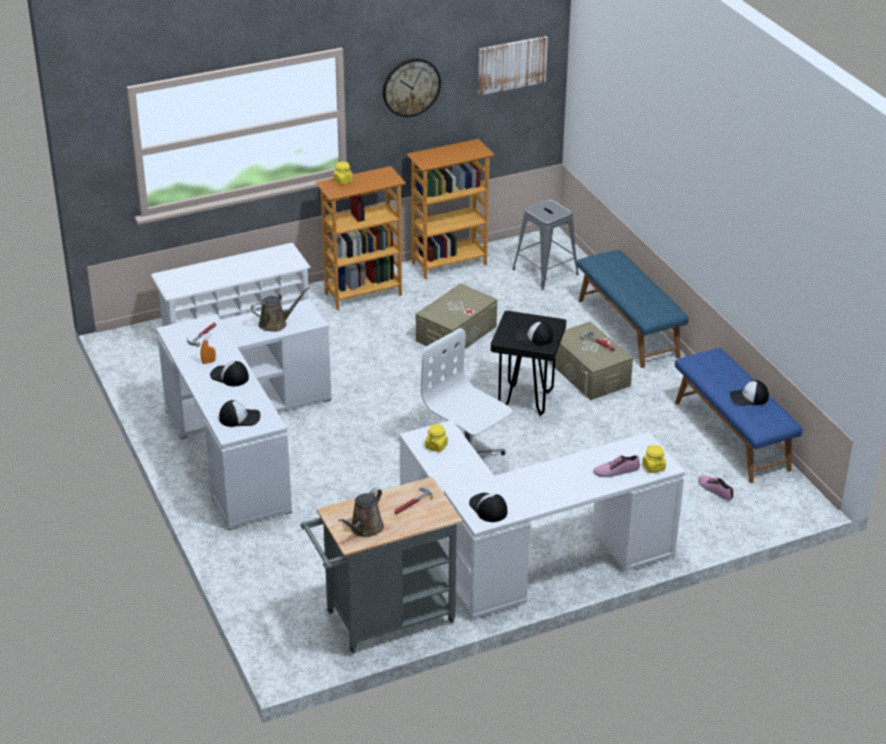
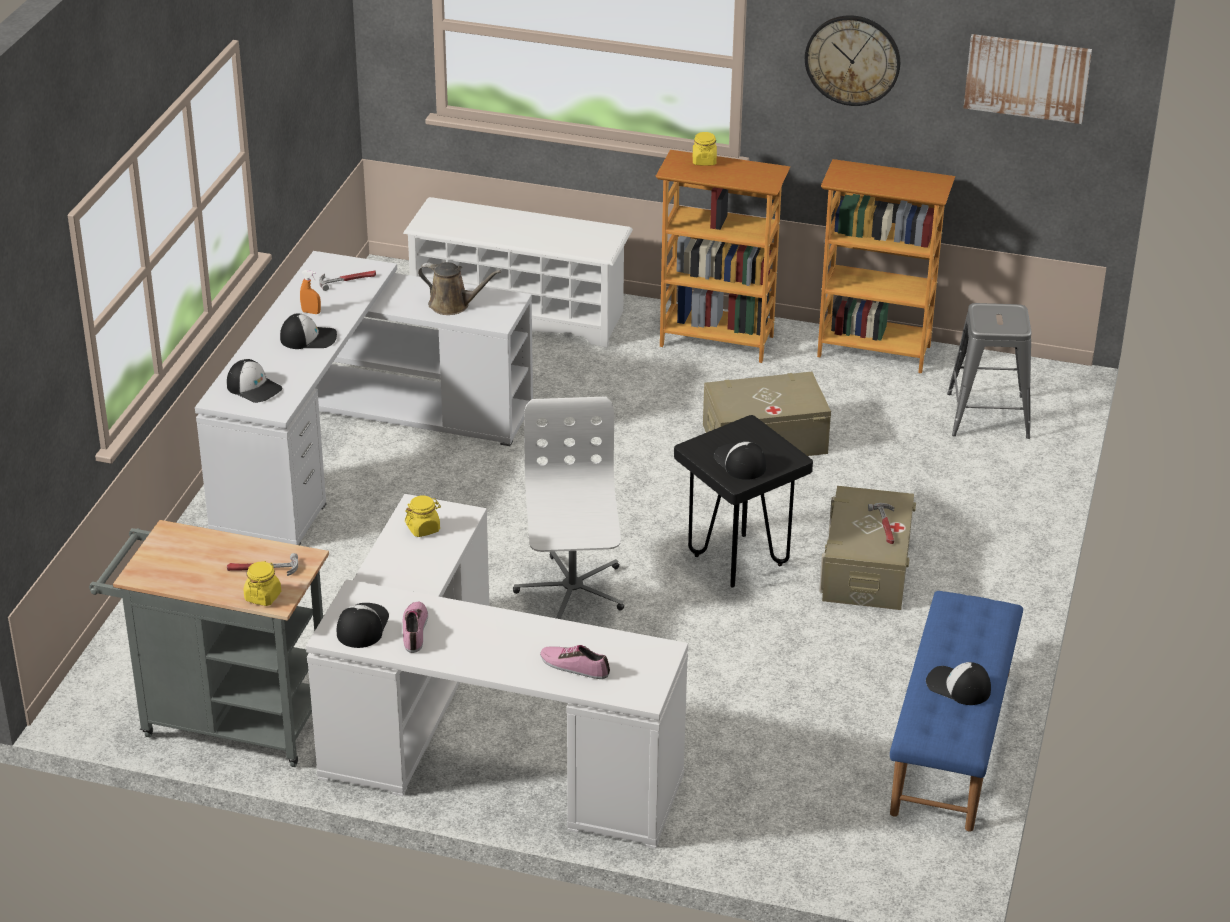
camera: 40 degrees right, 0 degrees up
cap [210,361,249,386] -> cap turned 105 degrees clockwise [280,313,337,349]
brown watering can [338,488,384,537] -> none
blue bench [577,250,689,368] -> none
yellow jar [642,445,666,473] -> yellow jar moved to [244,561,281,606]
shoe [698,475,734,500] -> shoe moved to [403,601,428,653]

